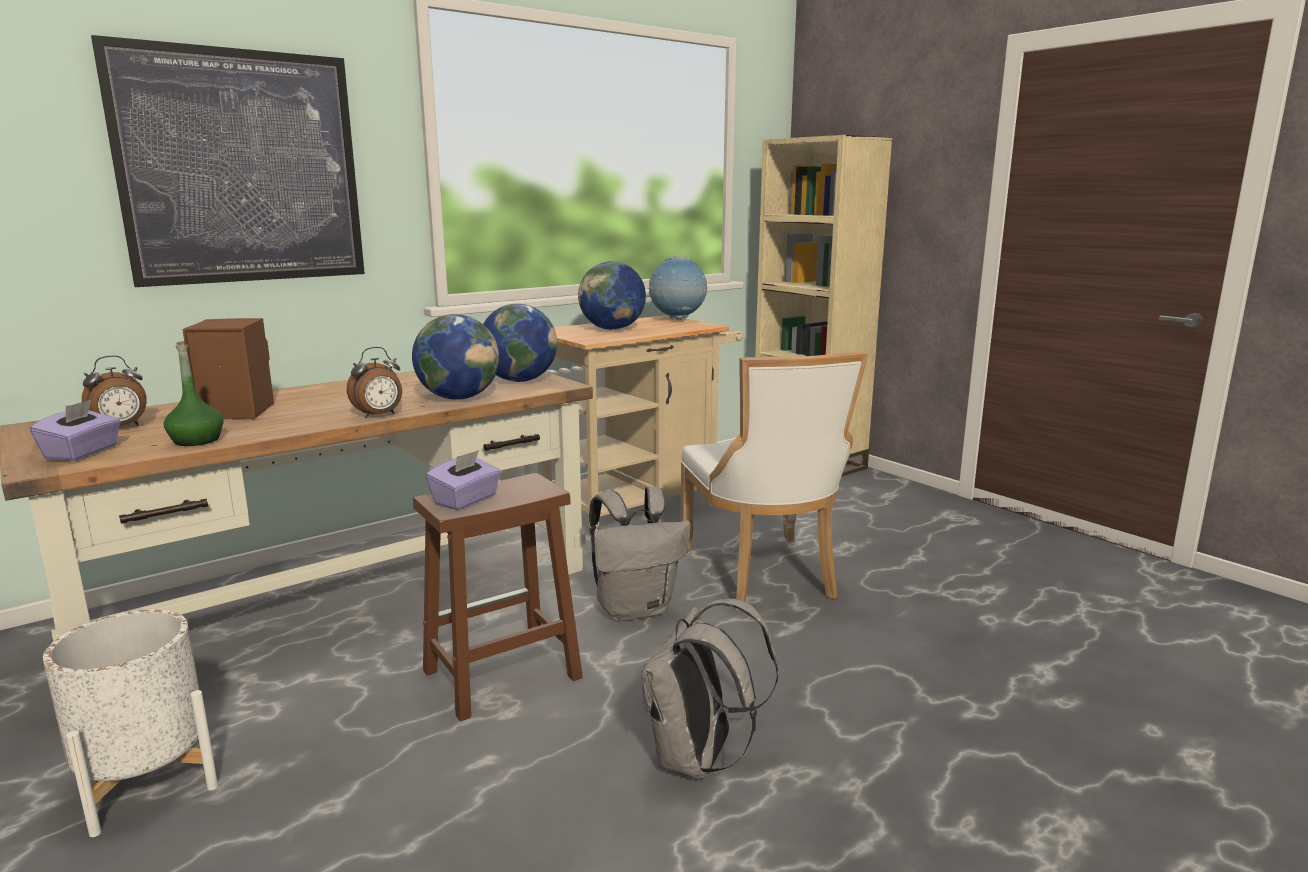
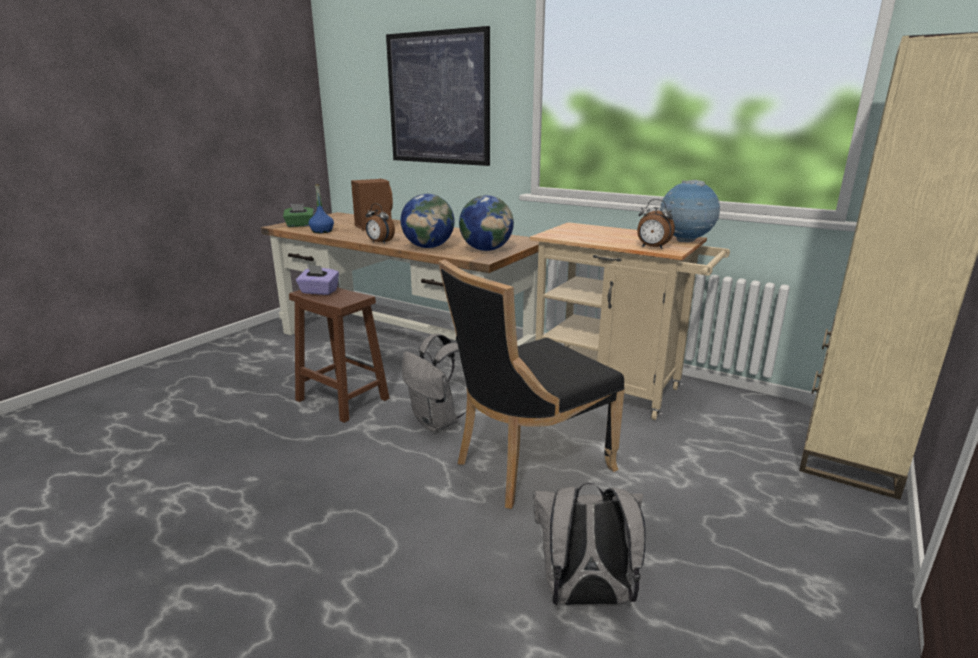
camera: 70 degrees right, 5 degrees up
purple tissue box [30,399,121,461] -> green tissue box [283,204,314,227]
white planter [43,610,218,837] -> none
alarm clock [82,356,147,426] -> alarm clock moved to [637,199,675,249]
green bottle [164,341,224,446] -> blue bottle [309,184,334,233]
globe [578,261,646,330] -> none
grey backpack [642,599,778,779] -> grey backpack moved to [533,483,646,605]
white chair [681,351,868,610] -> black chair [438,259,625,509]

